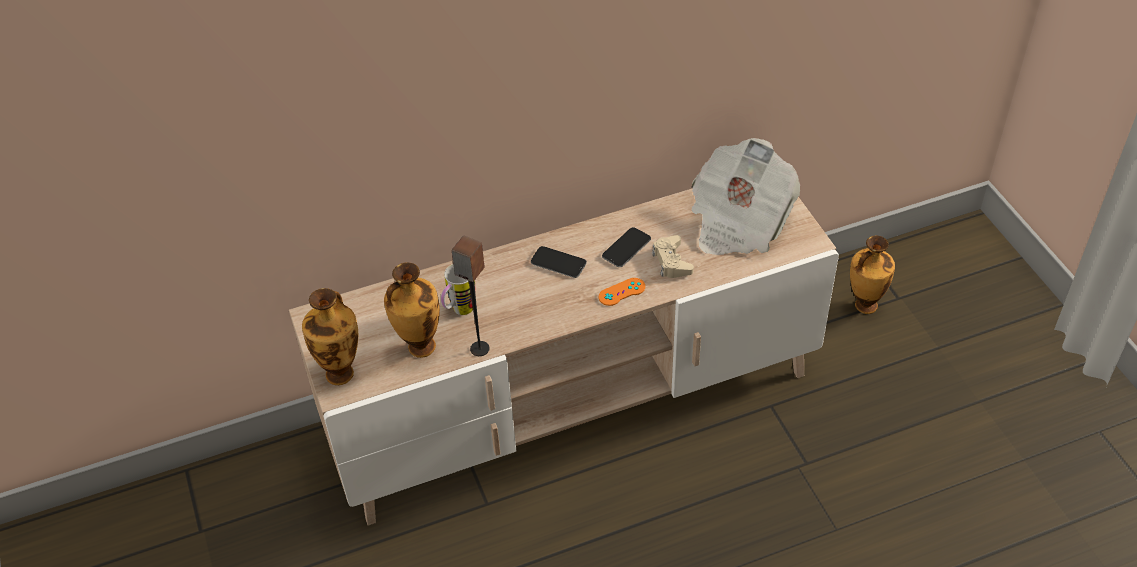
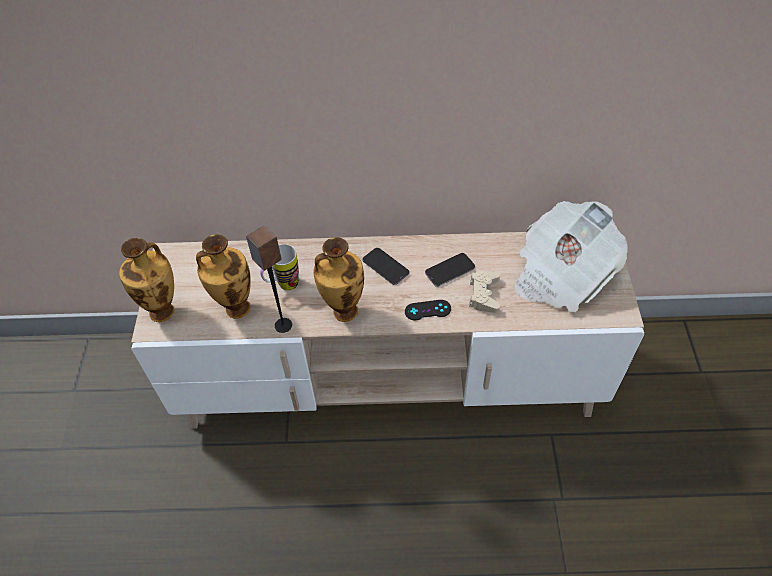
camera: 20 degrees right, 5 degrees up
orange game controller [599,278,645,306] -> black game controller [405,300,451,320]
vase [850,236,895,314] -> vase moved to [313,237,364,322]

